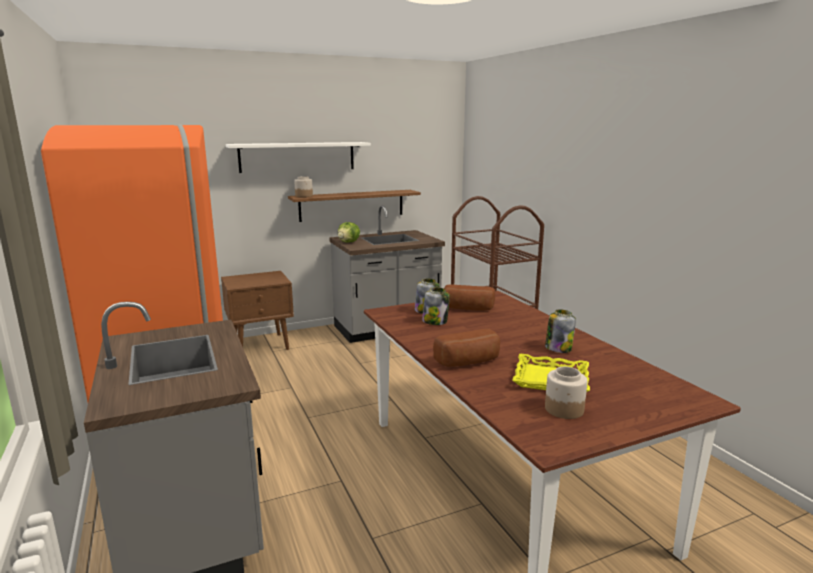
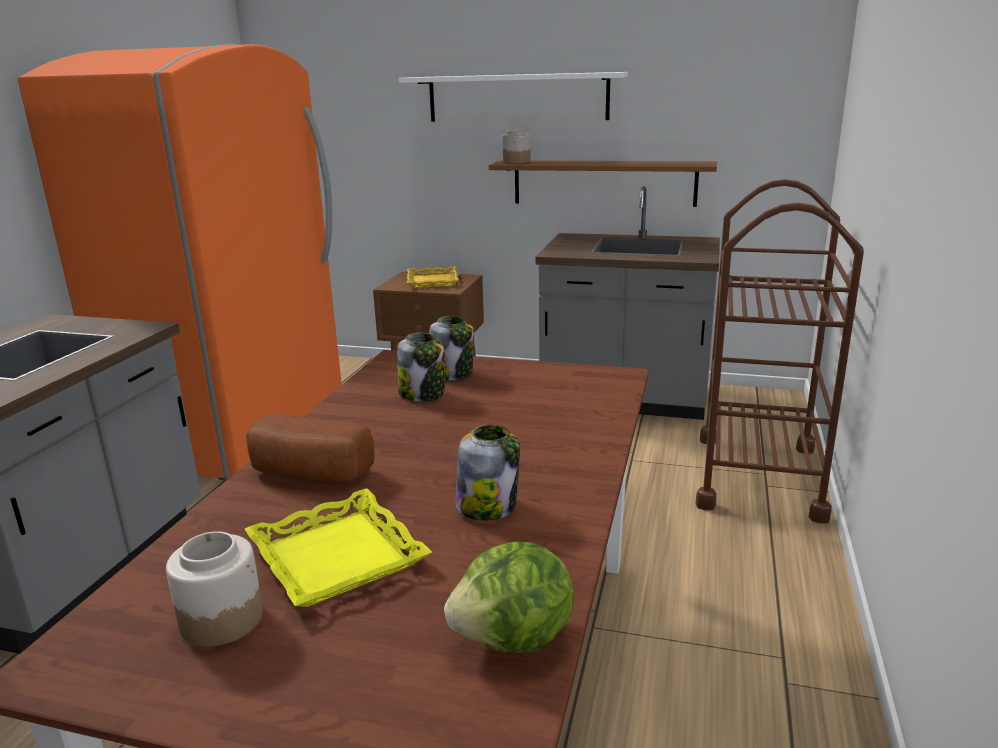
camera: 40 degrees right, 5 degrees up
lettuce [338,222,360,243] -> lettuce moved to [444,541,574,653]
bread [444,284,495,311] -> none
none -> yellow tray [407,266,459,288]

